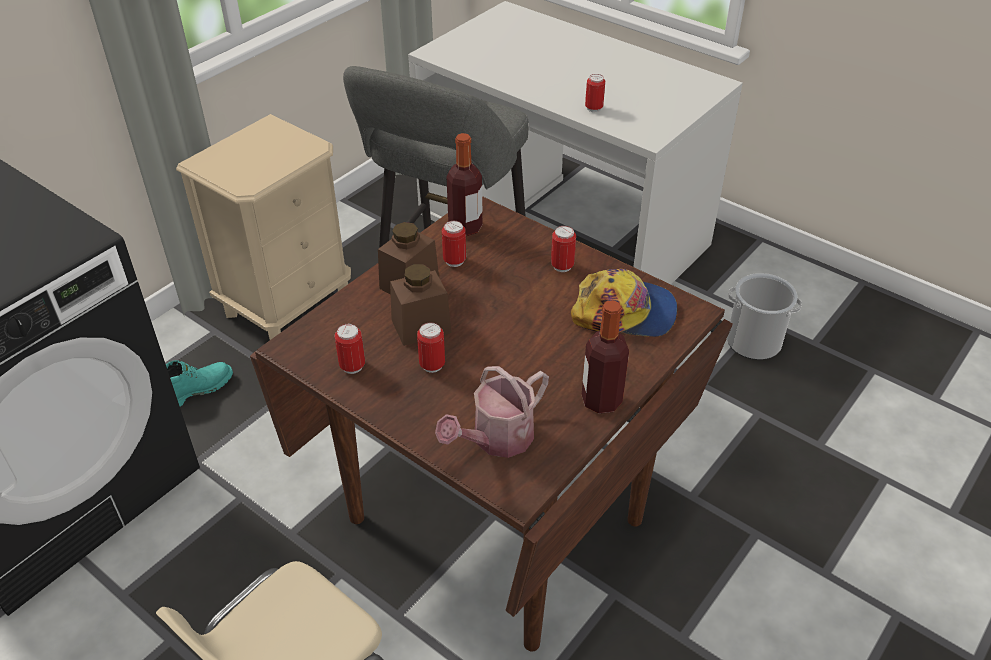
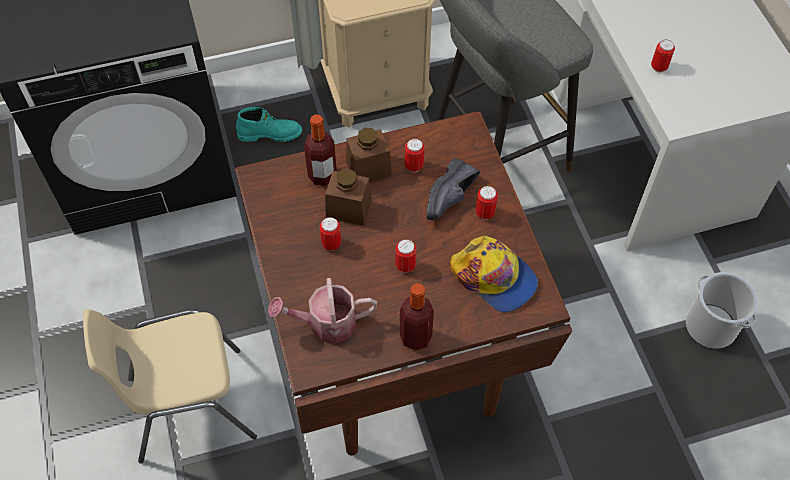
camera: 35 degrees right, 15 degrees up
can [335,324,365,374] -> can moved to [396,239,416,273]
bottle [446,133,482,236] -> bottle moved to [304,114,337,186]
none -> black shoe [427,158,480,220]

